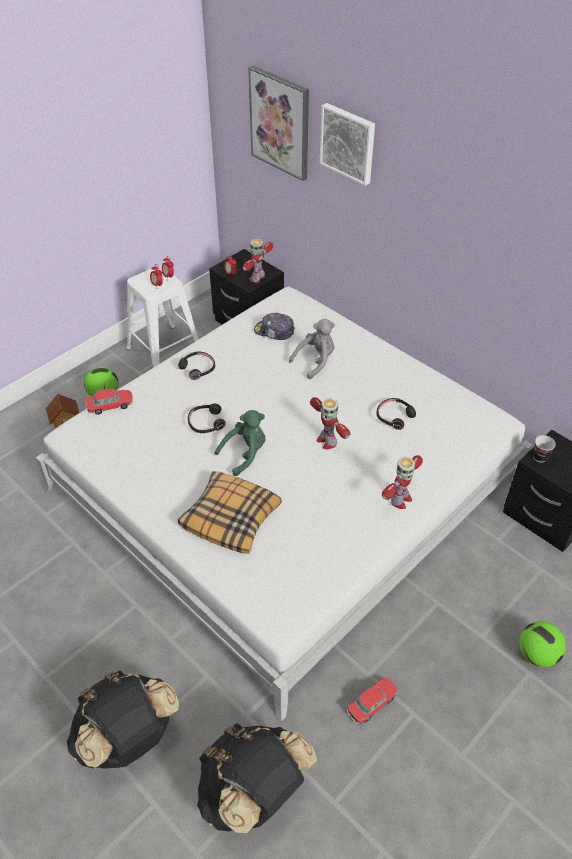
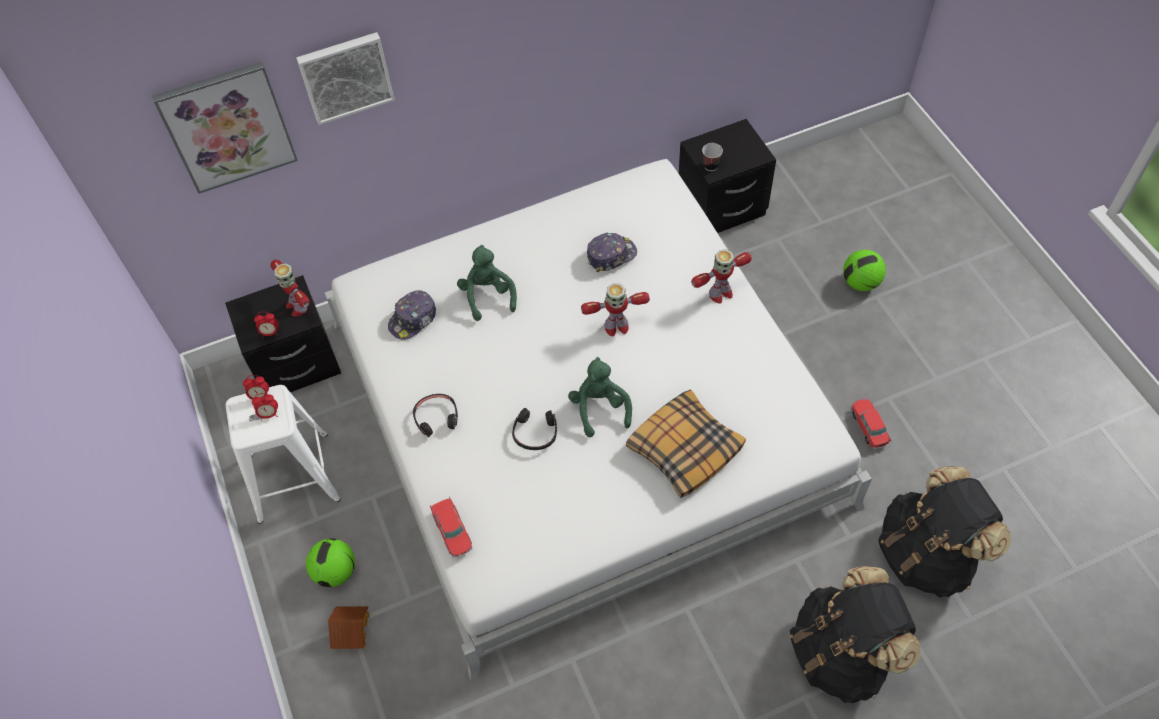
camera: 65 degrees left, 10 degrees up
toy car [85,388,133,415] -> toy car turned 150 degrees clockwise [430,497,473,557]
grey plush toy [289,319,335,379] -> green plush toy [457,245,517,321]
black headphones [376,398,416,430] -> cap [587,233,637,272]
toy robot [382,455,423,509] -> toy robot turned 90 degrees clockwise [691,249,752,304]

